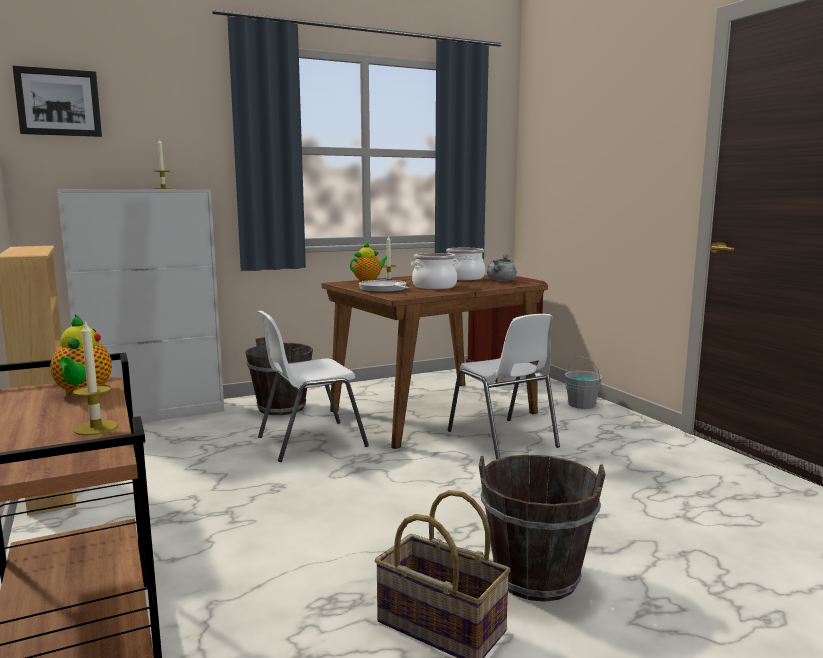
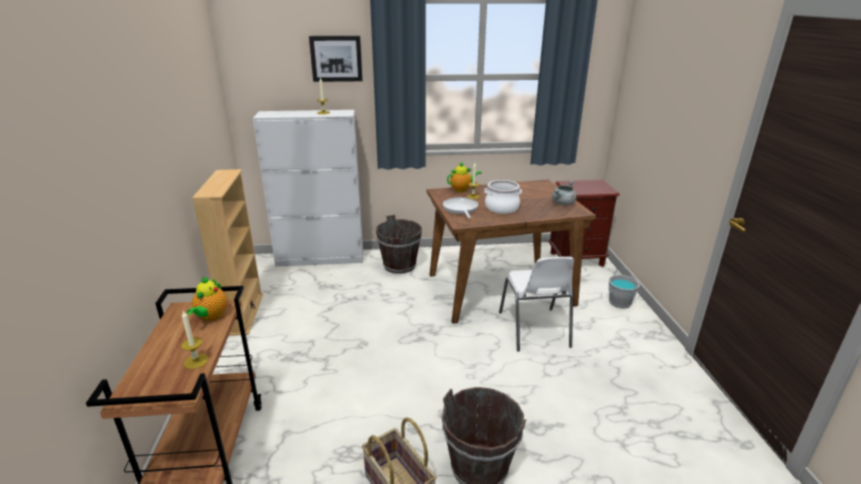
camera: 20 degrees right, 15 degrees up
picture [13,66,102,137] -> picture moved to [309,36,363,82]
white chair [257,311,369,462] -> none
cooking pot [446,248,485,280] -> none

